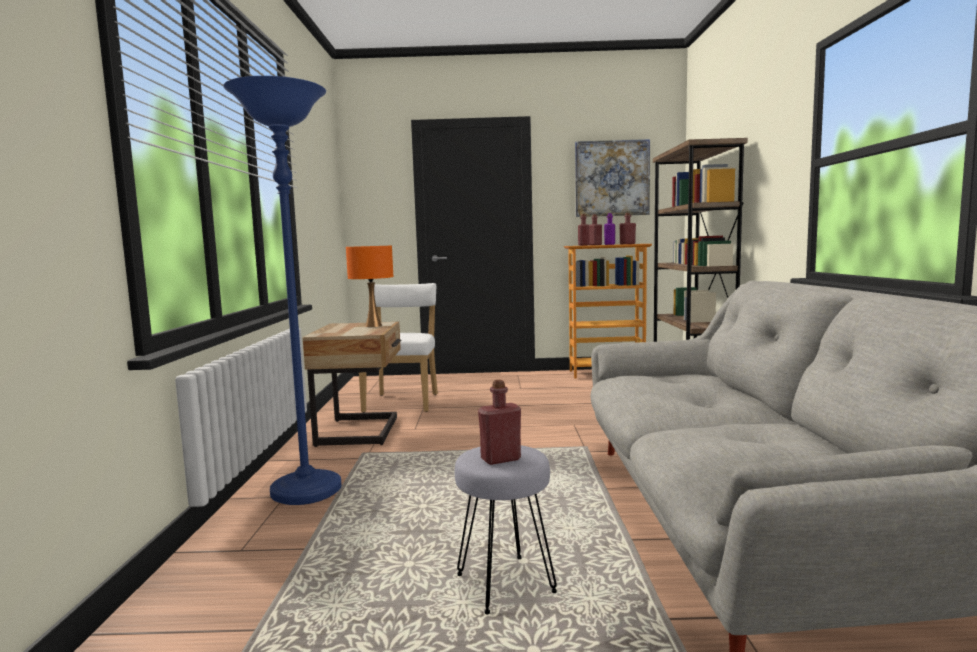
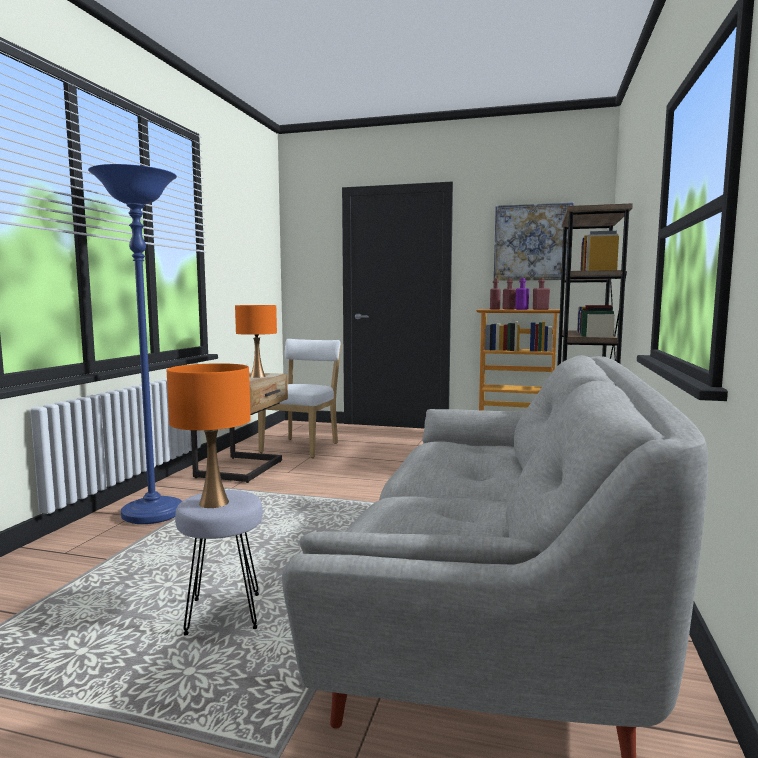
camera: 15 degrees right, 0 degrees up
red bottle [478,380,521,465] -> orange table lamp [167,363,251,508]

